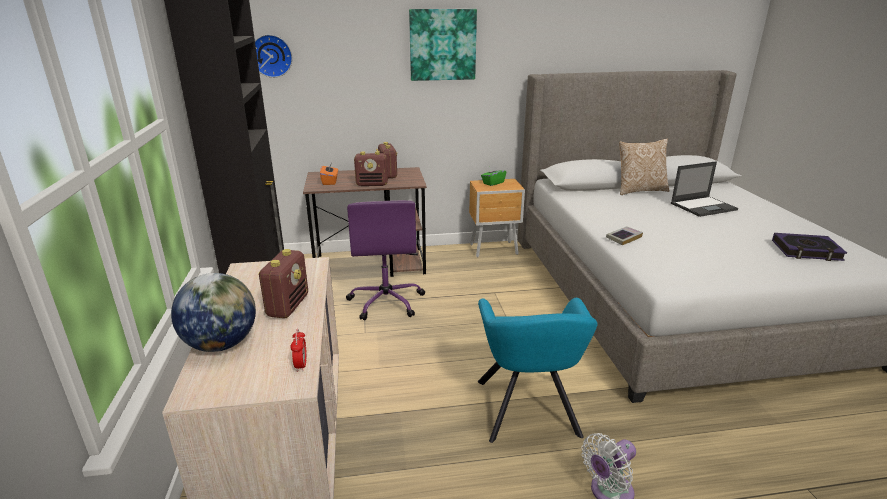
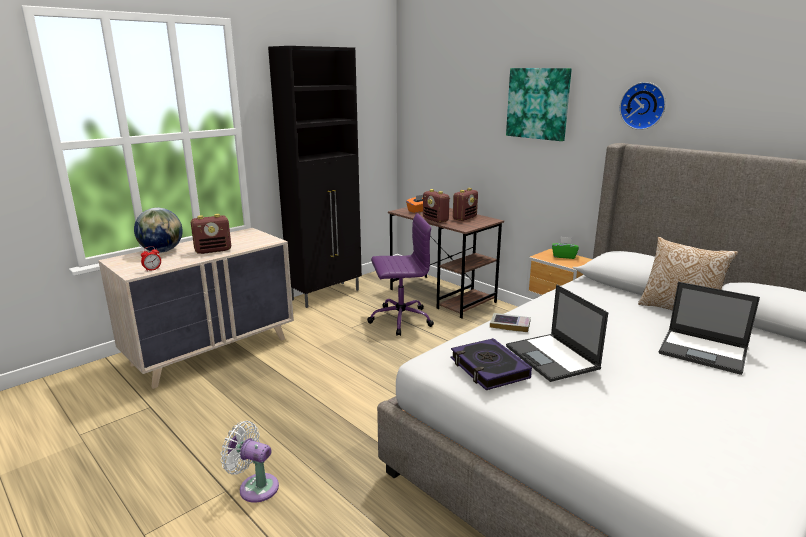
camera: 55 degrees right, 5 degrees down
wall clock [255,34,293,78] -> wall clock moved to [620,82,666,130]
purple office chair [346,200,425,320] -> purple office chair turned 150 degrees counterclockwise [367,213,434,336]
turquoise armchair [478,298,598,443] -> none
book [772,233,847,261] -> book moved to [451,338,532,390]
none -> laptop [506,285,608,382]

